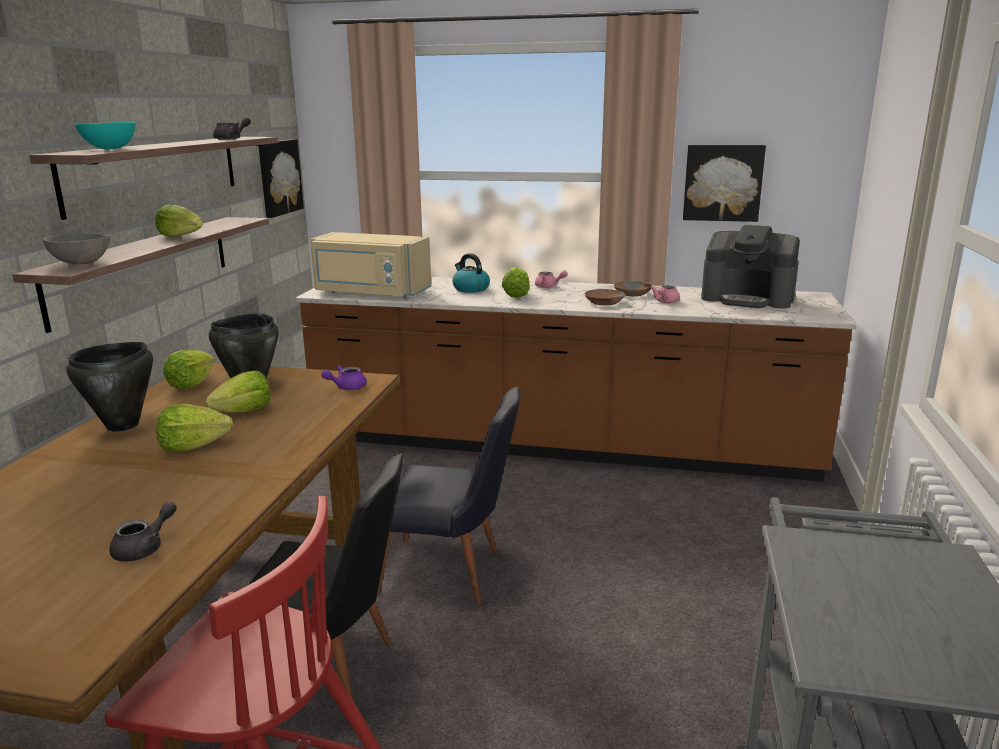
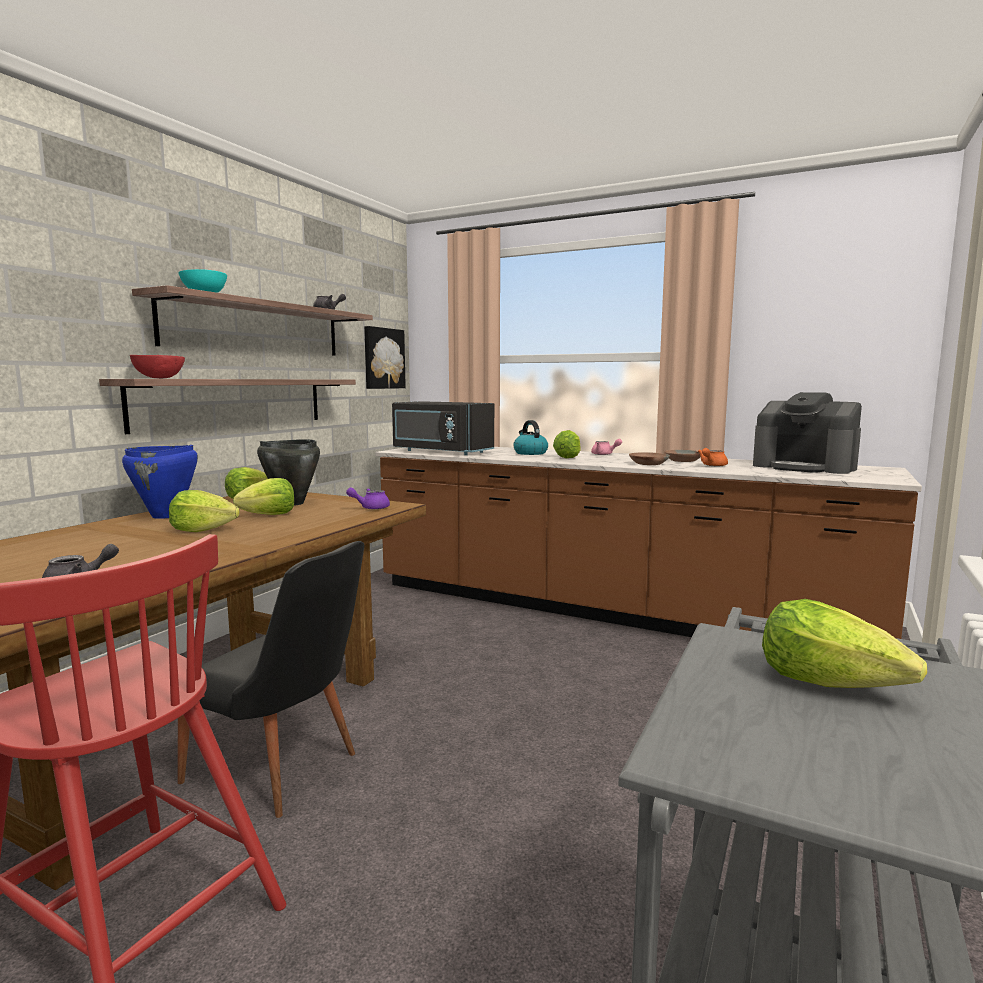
camera: 15 degrees right, 10 degrees down
grey bowl [43,233,110,264] -> red bowl [130,355,185,379]
black cooking pot [66,342,153,432] -> blue cooking pot [122,445,198,519]
lettuce [155,205,203,237] -> lettuce moved to [762,599,927,688]
beige microwave [310,232,431,299] -> black microwave [392,401,494,455]
black chair [377,387,520,605] -> none
pink teapot [650,285,680,303] -> orange teapot [698,448,728,466]
picture [683,145,766,222] -> none

